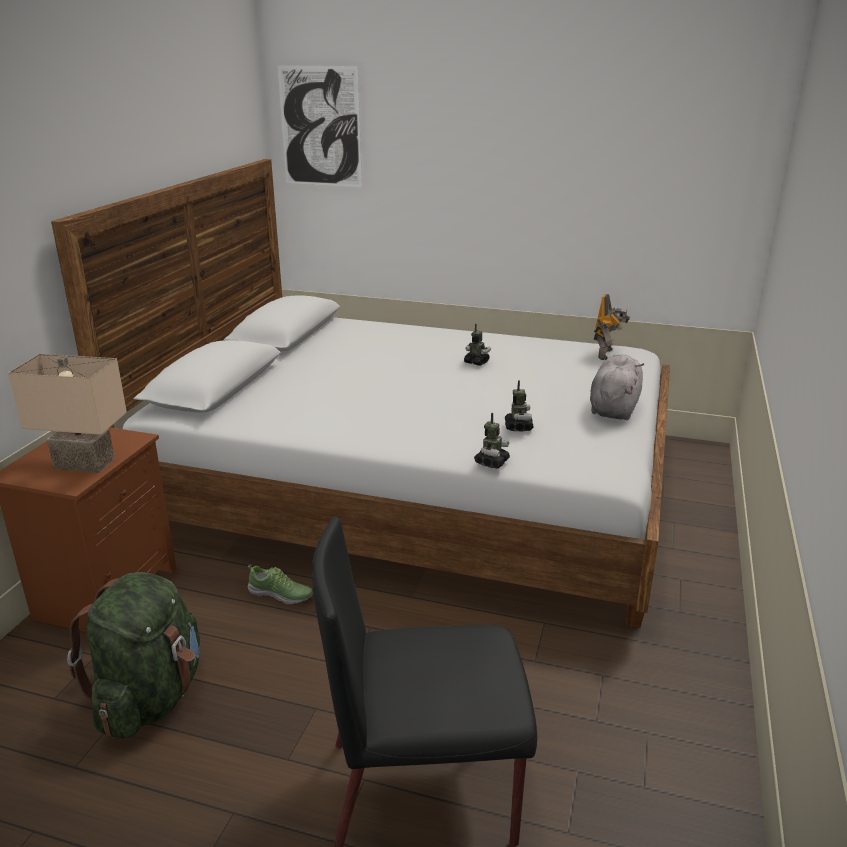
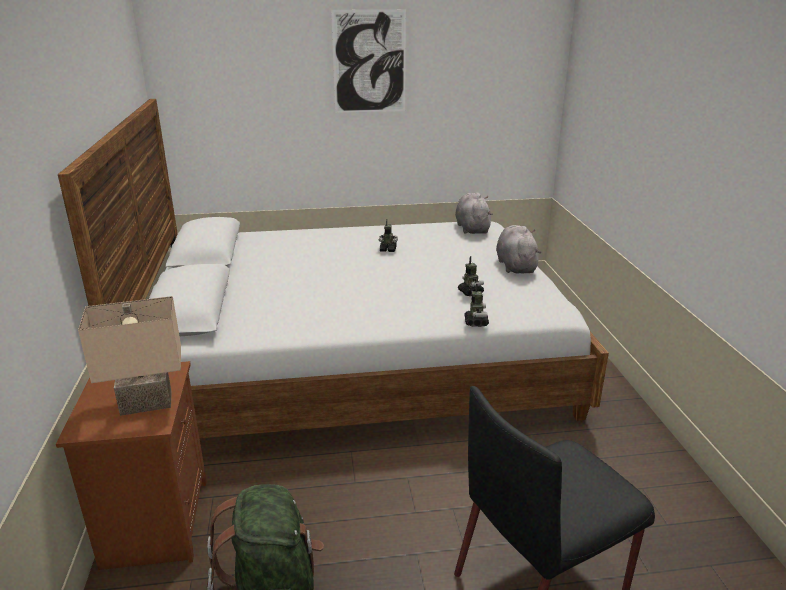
camera: 25 degrees left, 0 degrees up
shoe [248,564,313,604] -> none
picture [278,65,362,187] -> picture moved to [331,9,406,113]
toy robot [593,294,631,360] -> grey plush toy [455,193,493,234]

